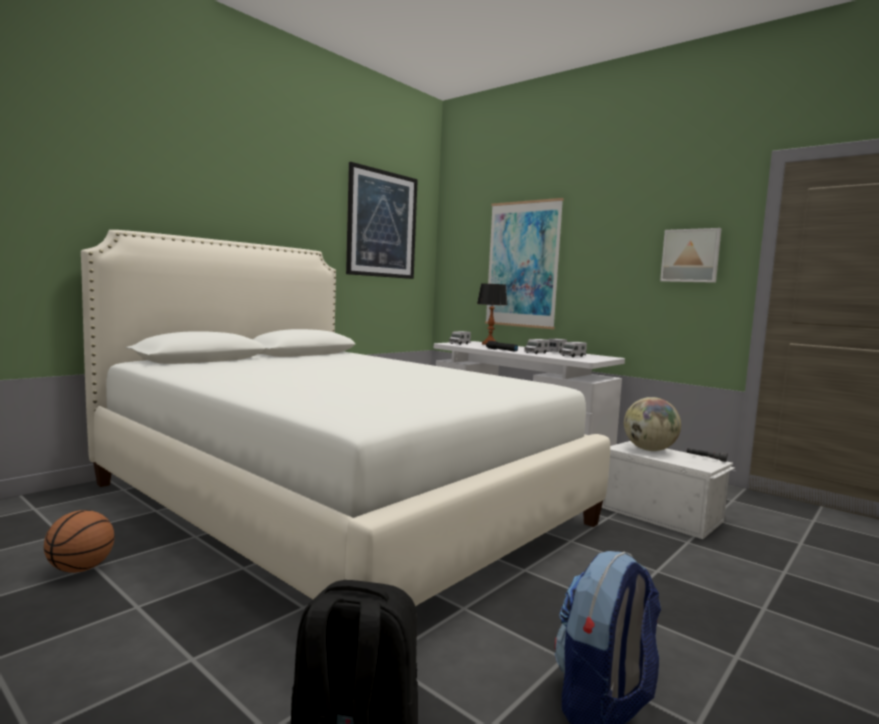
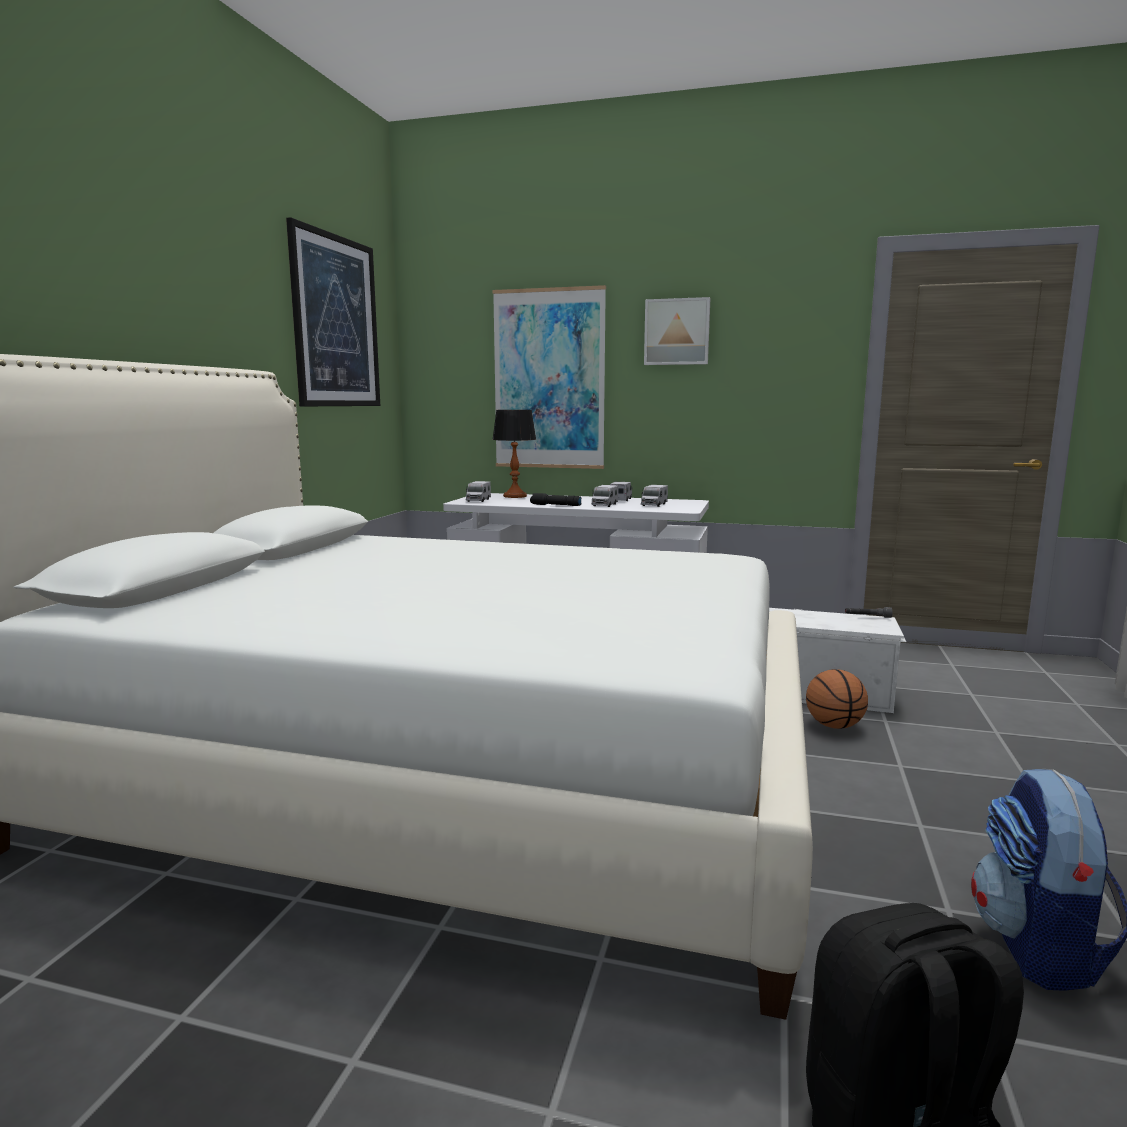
camera: 25 degrees left, 5 degrees up
basketball [44,510,115,573] -> basketball moved to [806,669,868,729]
globe [624,397,681,451] -> none
picture [660,228,721,283] -> picture moved to [644,297,710,365]

